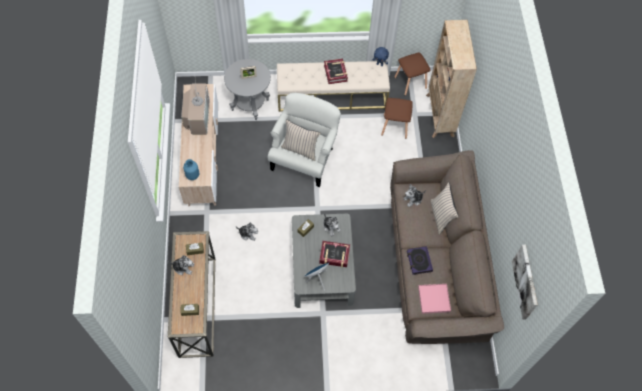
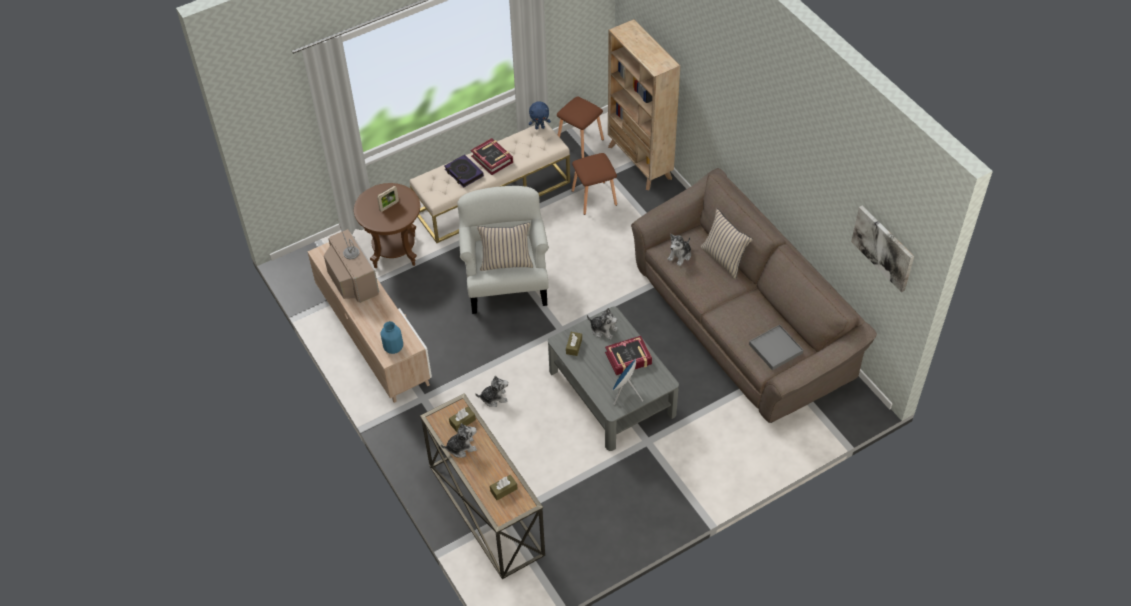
camera: 25 degrees left, 10 degrees down
grey side table [224,59,271,120] -> brown side table [354,183,420,268]
book [407,246,433,275] -> book moved to [445,154,484,188]
pink tray [418,284,451,314] -> grey tray [749,325,803,370]

